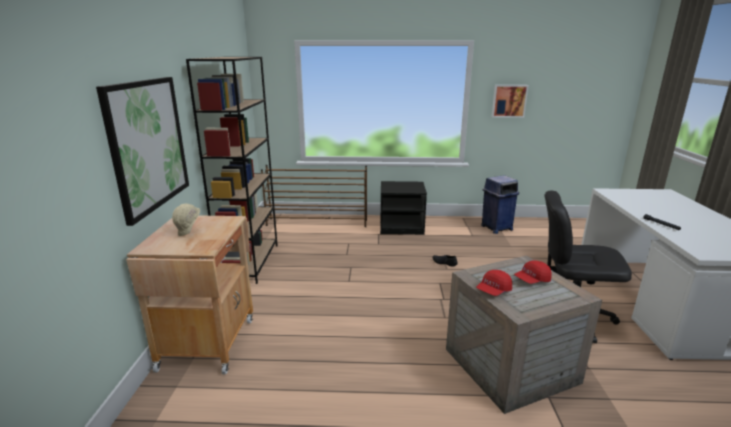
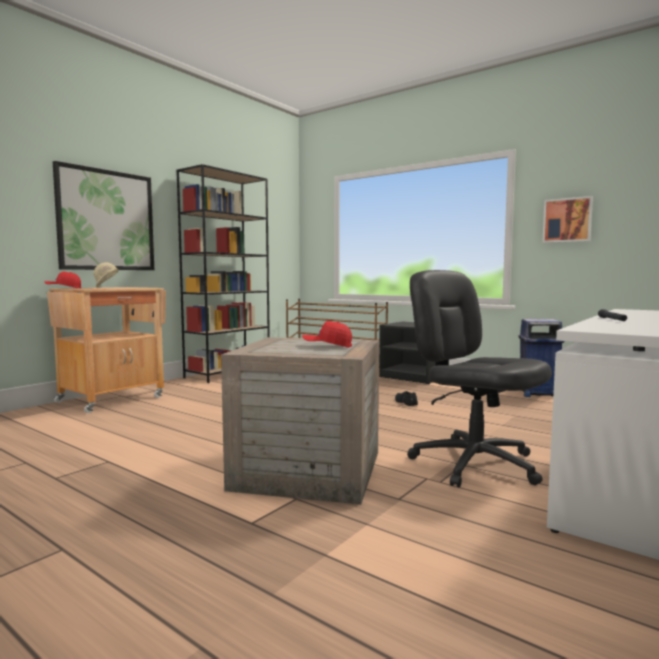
camera: 35 degrees right, 15 degrees down
red cap [476,270,512,296] -> red cap moved to [45,272,81,288]

